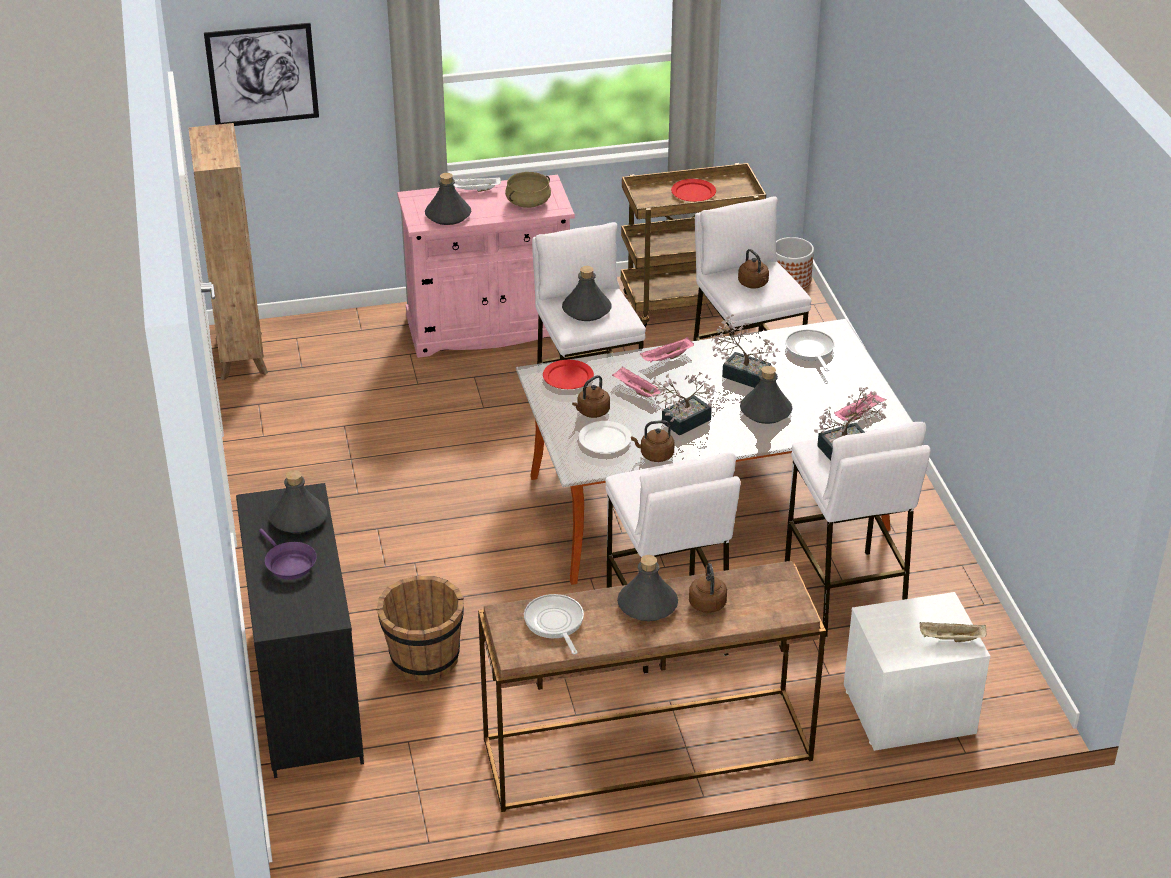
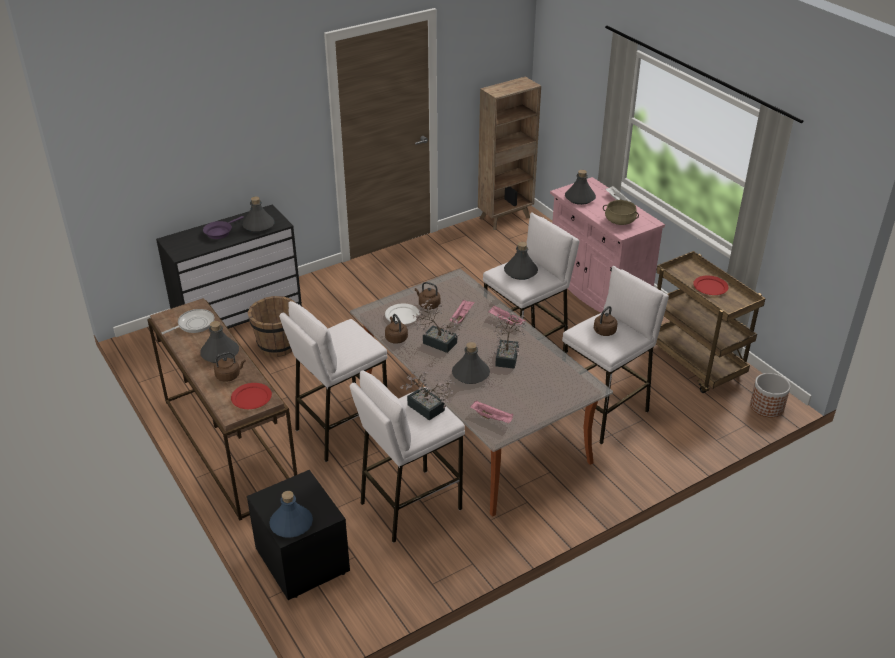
camera: 70 degrees right, 0 degrees up
picture [204,23,319,126] -> none
red plate [543,360,594,389] -> red plate moved to [231,383,272,409]
frying pan [785,329,835,371] -> none
white nightstand [844,592,990,751] -> black nightstand [247,470,350,600]
beige tray [919,622,987,642] -> blue bottle [269,491,313,538]

